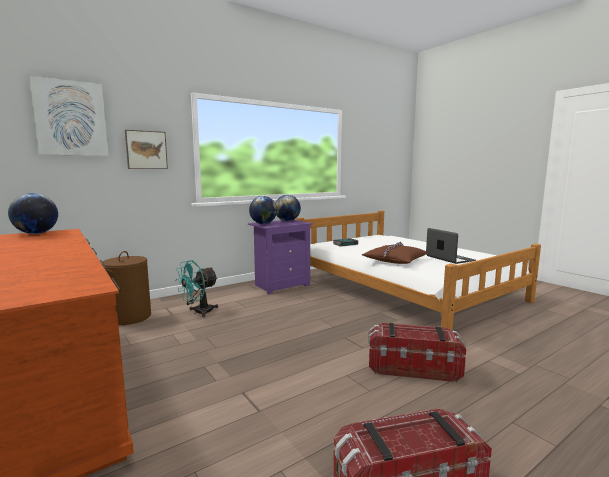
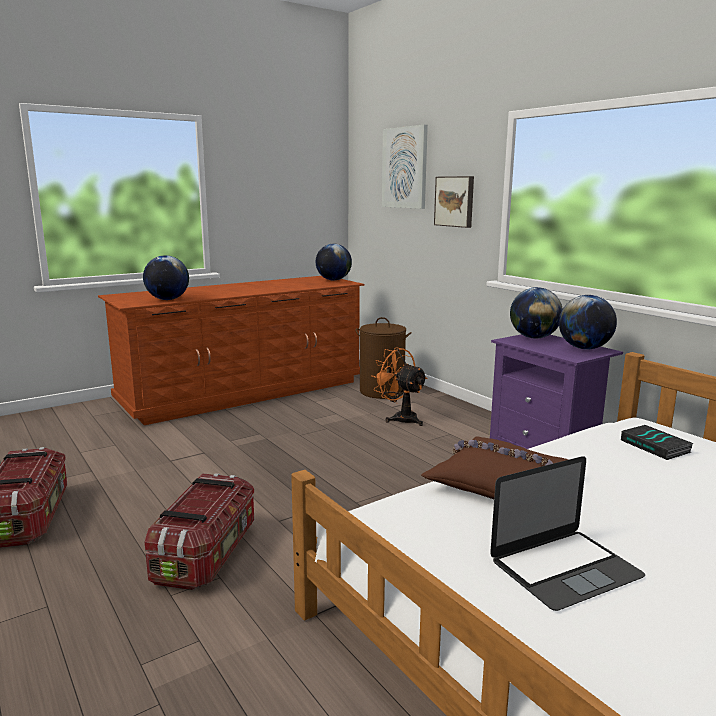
camera: 90 degrees right, 5 degrees up
turquoise fan [176,260,218,317] -> orange fan [371,347,428,426]
none -> globe [143,255,189,300]

